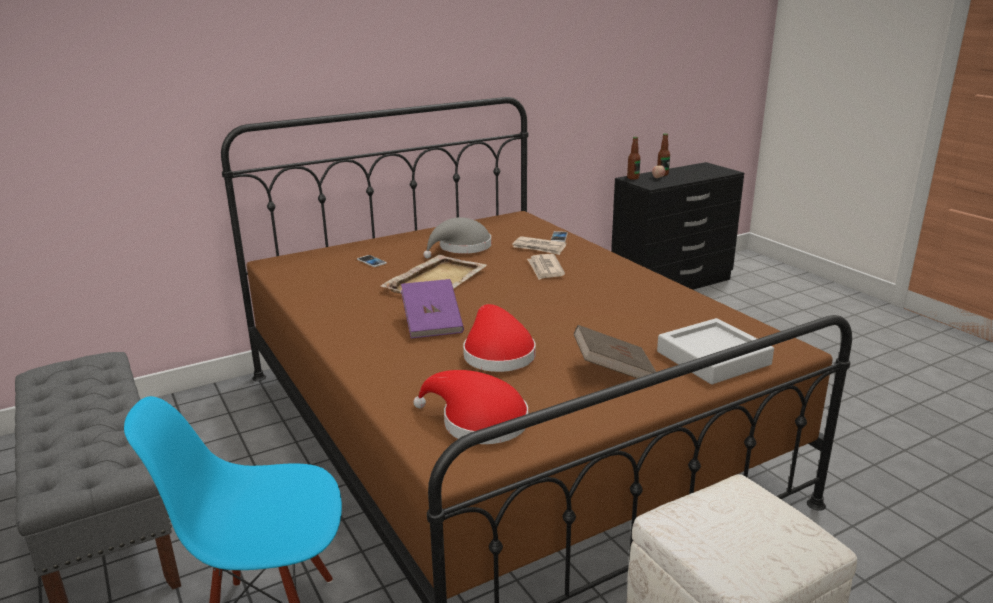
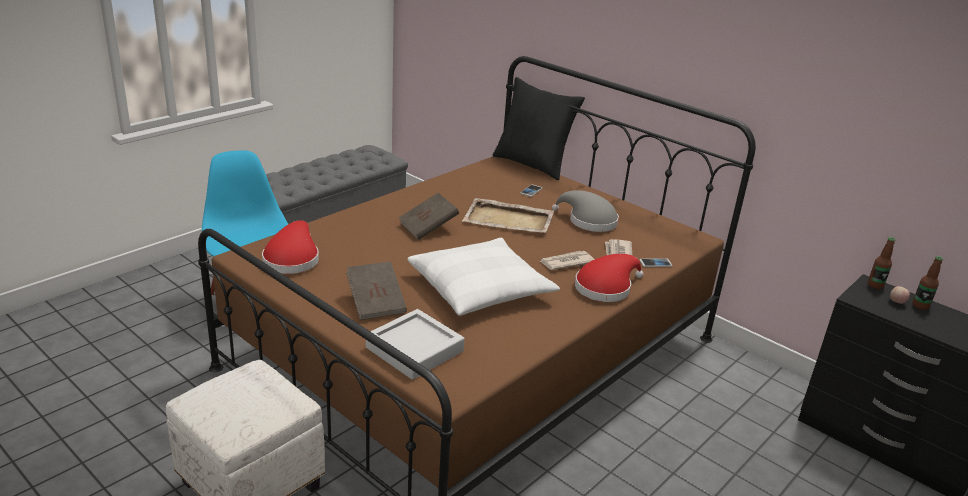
camera: 70 degrees right, 5 degrees up
purple book [401,279,464,339] -> brown book [399,193,459,240]
red hat [463,304,536,372] -> red hat moved to [575,254,644,302]
none -> white pillow [407,238,560,316]
none -> black pillow [493,77,585,180]

